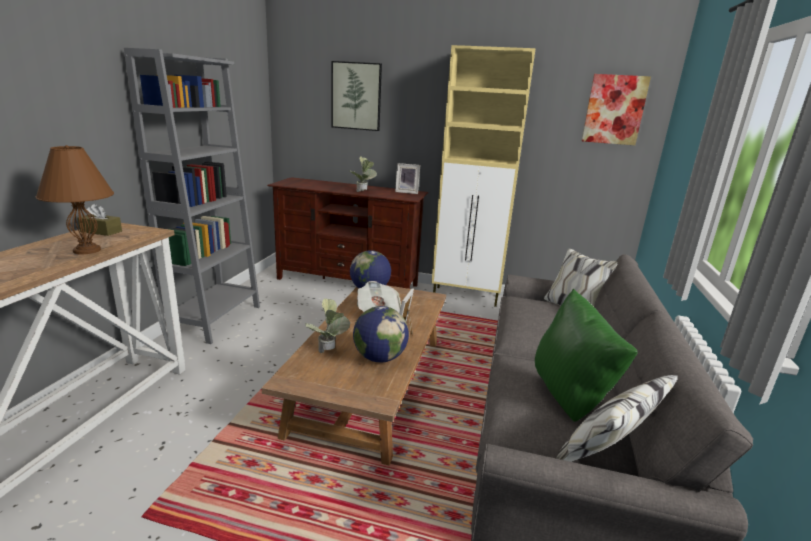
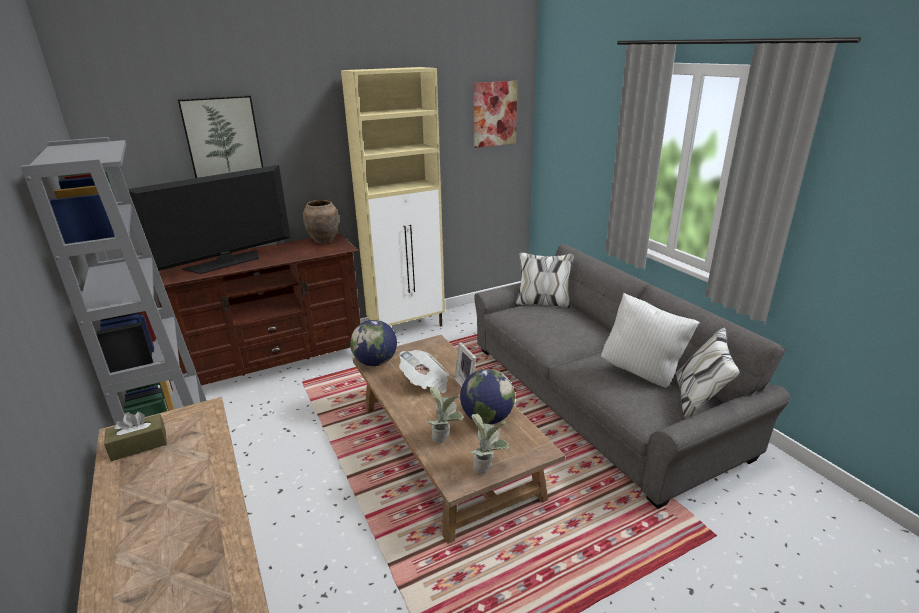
camera: 40 degrees left, 5 degrees up
brown table lamp [36,145,114,254] -> none
potted plant [349,157,377,192] -> potted plant moved to [470,413,509,474]
picture frame [395,163,420,194] -> brown vase [303,200,339,244]
green pillow [535,289,638,422] -> white pillow [601,293,700,388]
none -> television [128,165,291,274]

